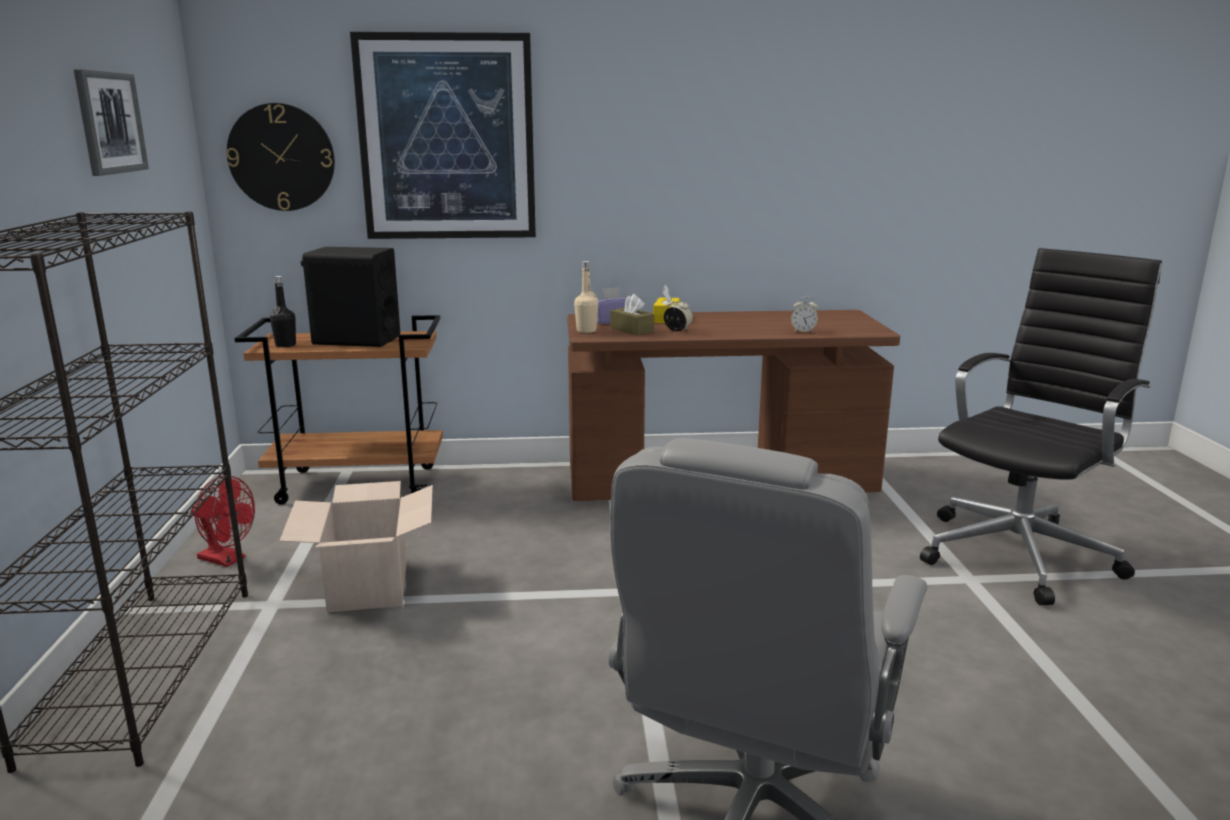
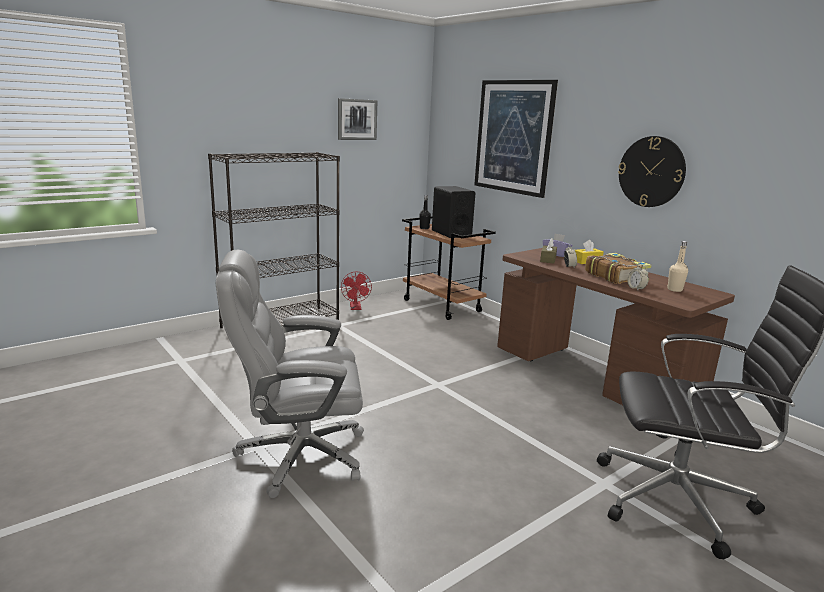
camera: 55 degrees right, 0 degrees up
wall clock [226,103,335,211] -> wall clock moved to [618,136,686,207]
cardboard box [279,481,433,613] -> none
beige bottle [574,261,599,333] -> beige bottle moved to [667,241,688,292]
none -> book [585,253,651,284]

